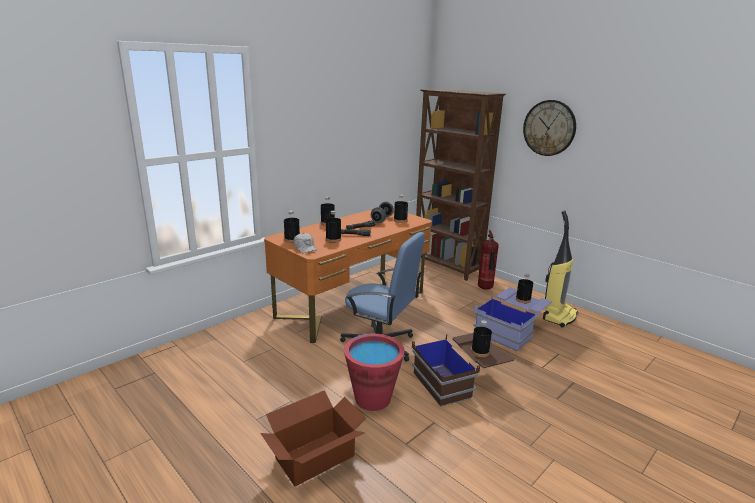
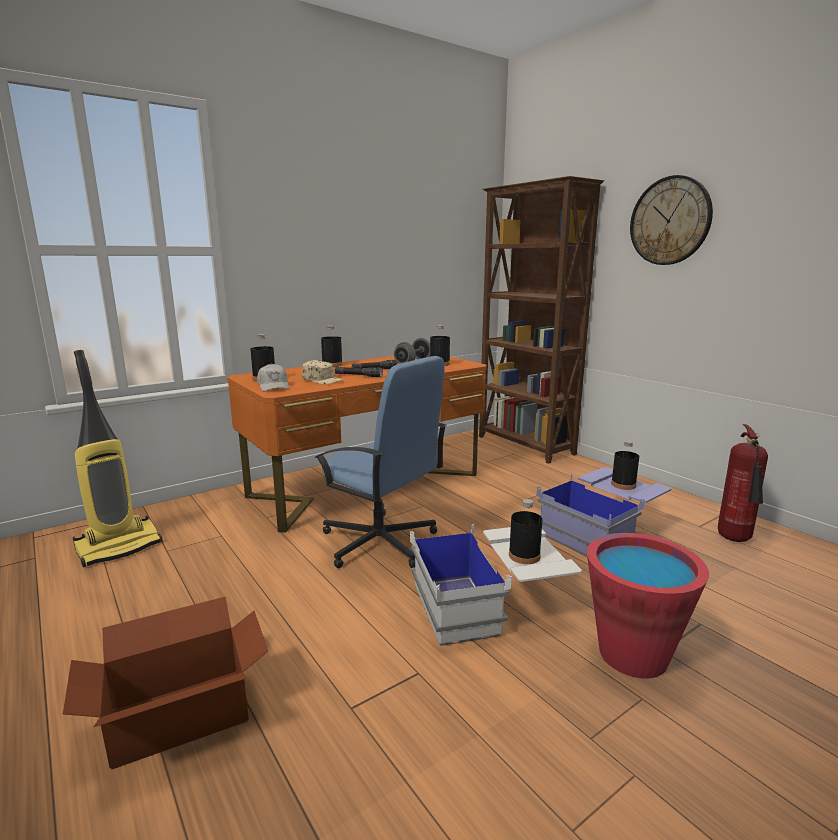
camera: 10 degrees right, 5 degrees down
black bottle [326,211,341,243] -> beige cap [302,360,345,384]
red bucket [344,334,405,411] -> red bucket moved to [587,533,709,679]
brown storage box [412,333,514,407] -> white storage box [410,524,582,646]
fire extinguisher [478,230,499,290] -> fire extinguisher moved to [718,424,768,542]
vacuum cleaner [543,211,578,327] -> vacuum cleaner moved to [73,350,163,567]

